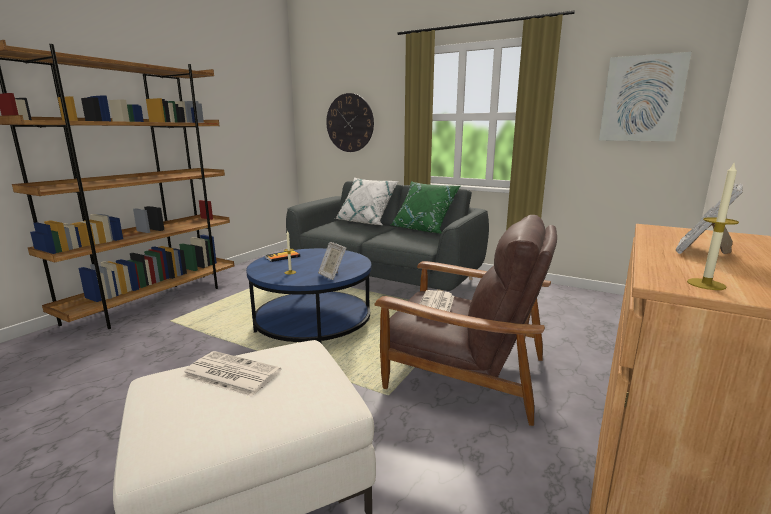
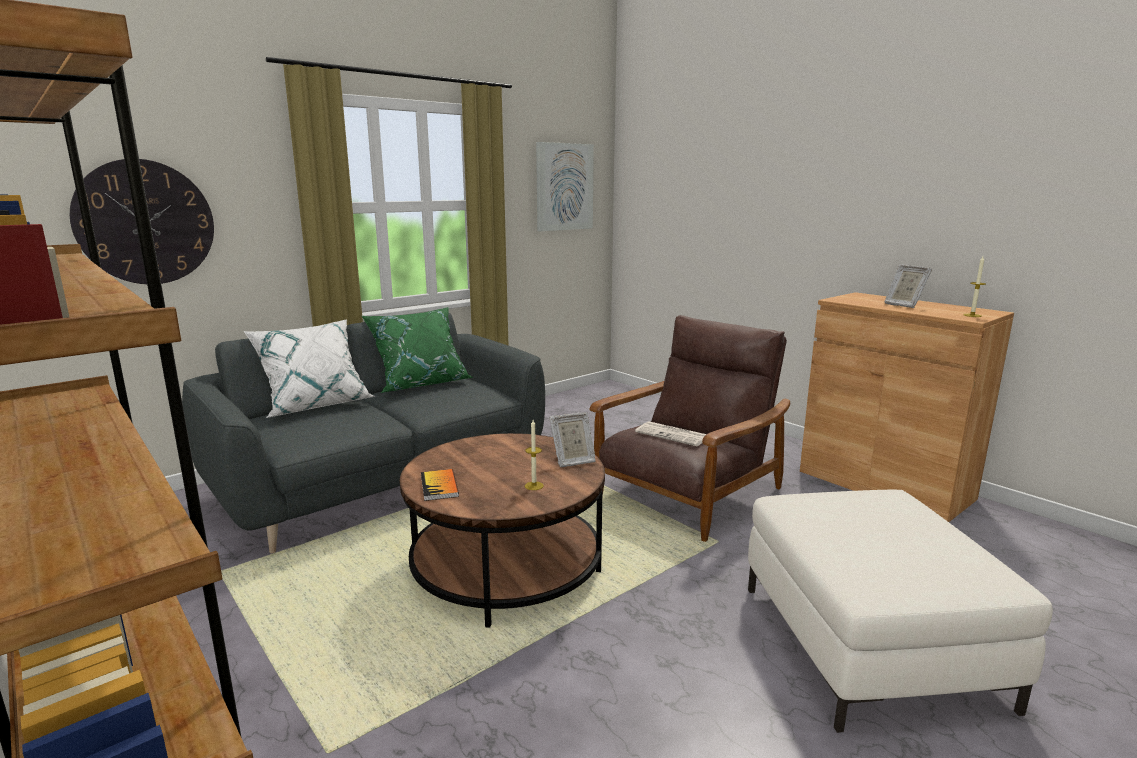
camera: 70 degrees left, 0 degrees up
newspaper [182,351,281,397] -> none
blue coffee table [246,248,372,344] -> brown coffee table [400,433,605,628]

